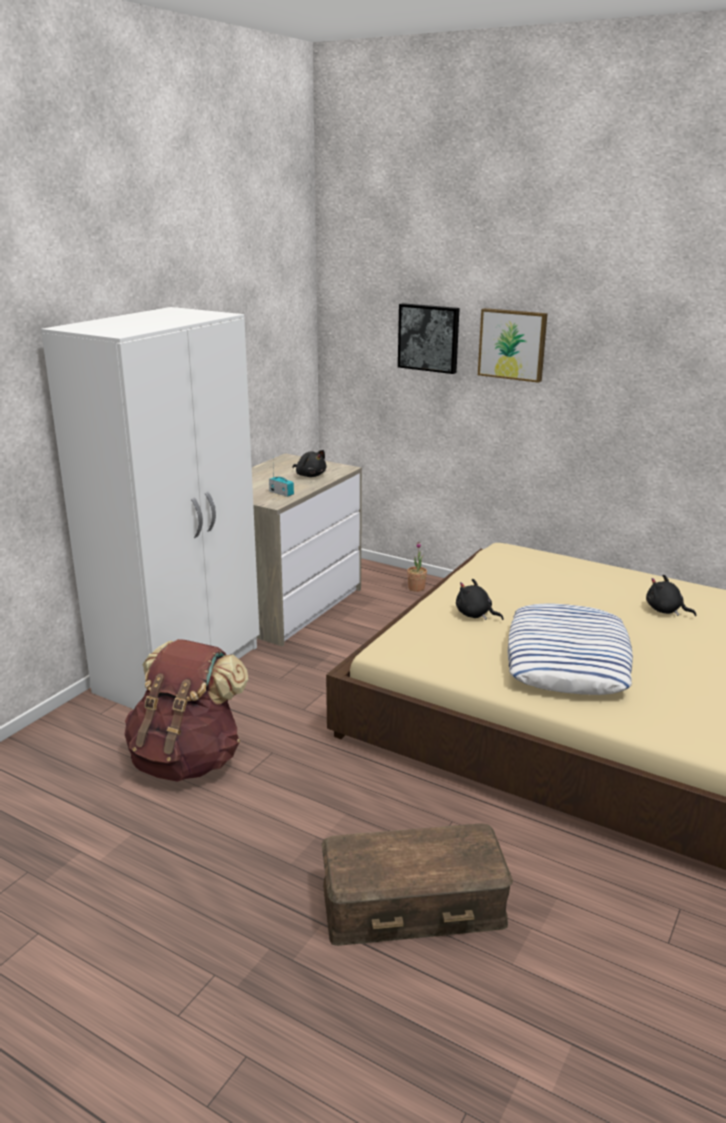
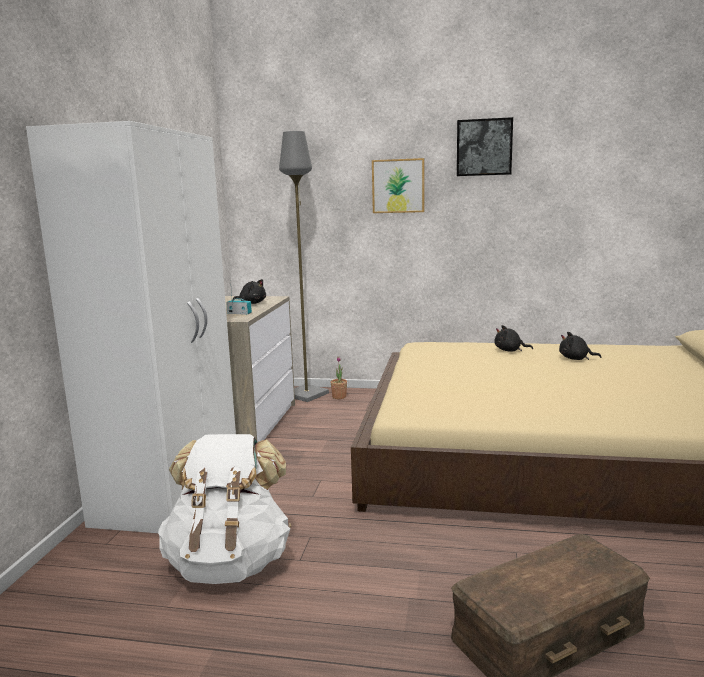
camera: 20 degrees left, 10 degrees down
brown backpack [125,639,248,782] -> white backpack [158,434,291,584]
picture [398,303,460,374] -> picture moved to [457,117,513,176]
black plush toy [456,579,504,620] -> black plush toy moved to [494,325,533,352]
pillow [507,604,633,695] -> none
none -> grey floor lamp [279,131,329,402]

